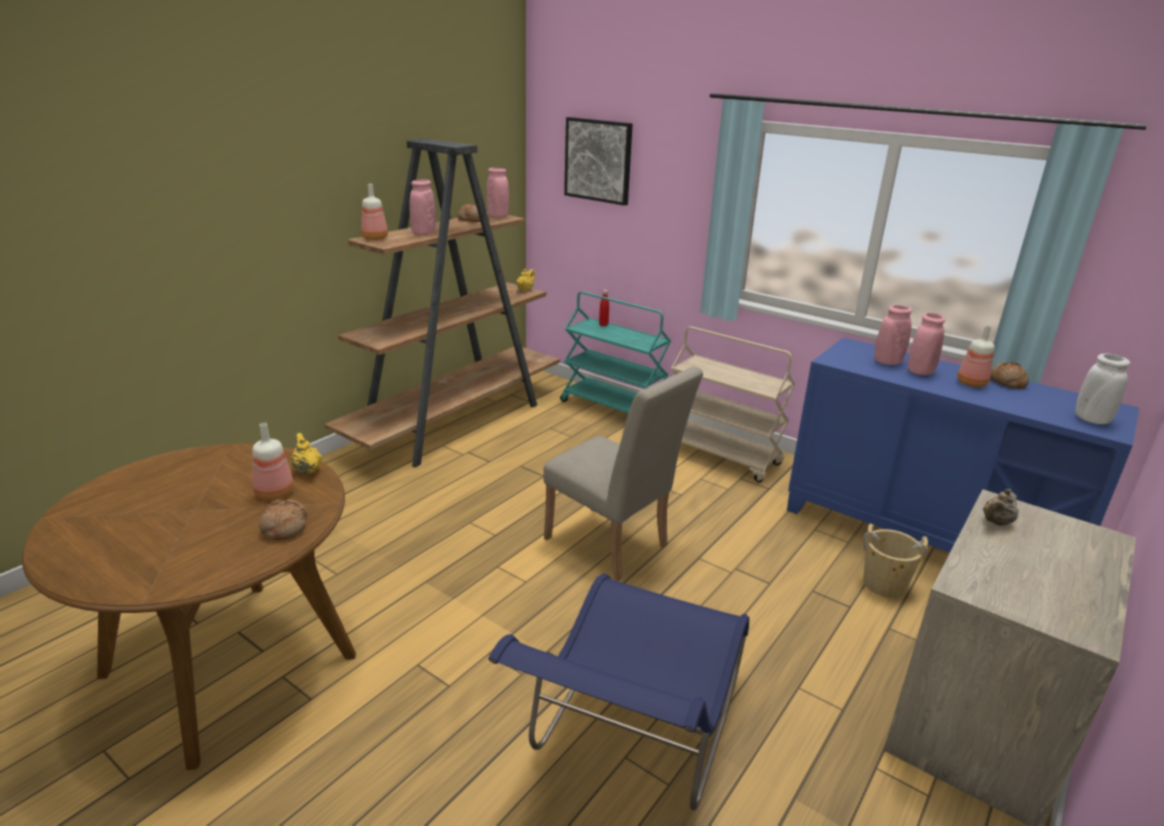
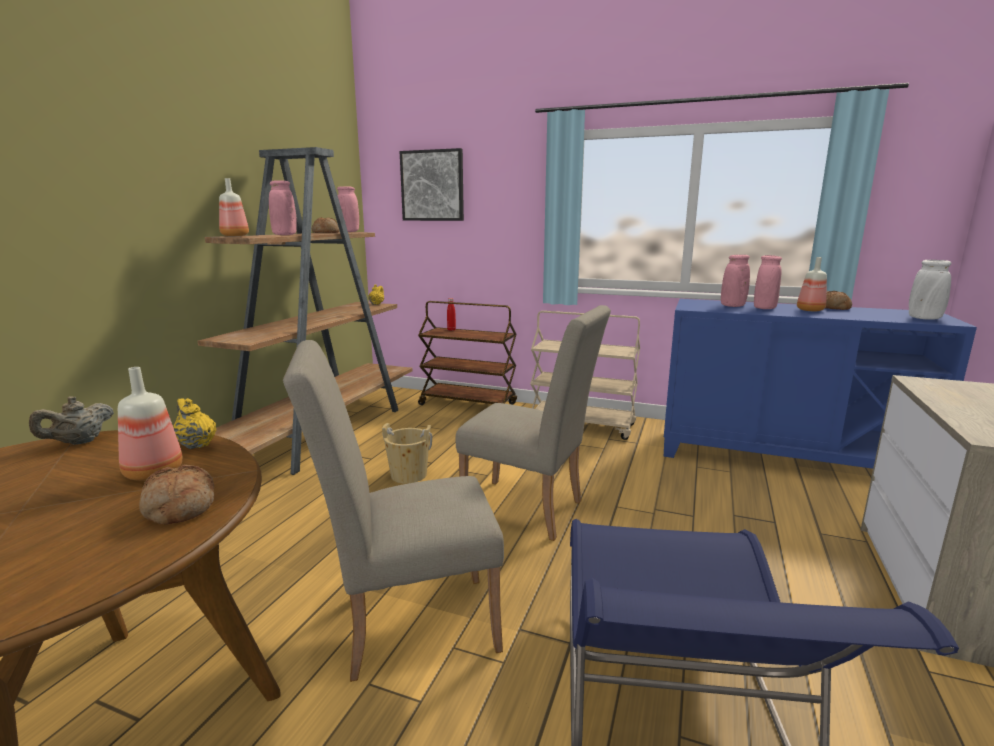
camera: 15 degrees left, 10 degrees down
turquoise cart [560,291,671,414] -> brown cart [418,301,517,405]
beige bucket [863,524,928,598] -> beige bucket moved to [382,423,432,483]
beige teapot [983,489,1019,526] -> beige teapot moved to [29,396,114,445]
none -> beige chair [283,340,504,682]

